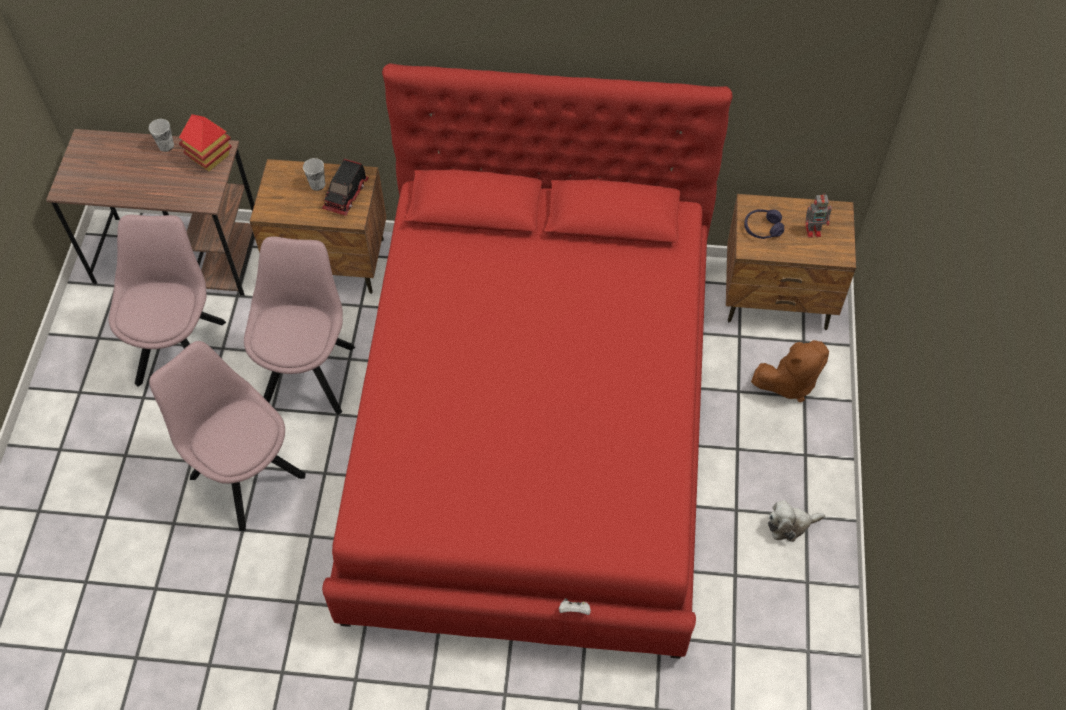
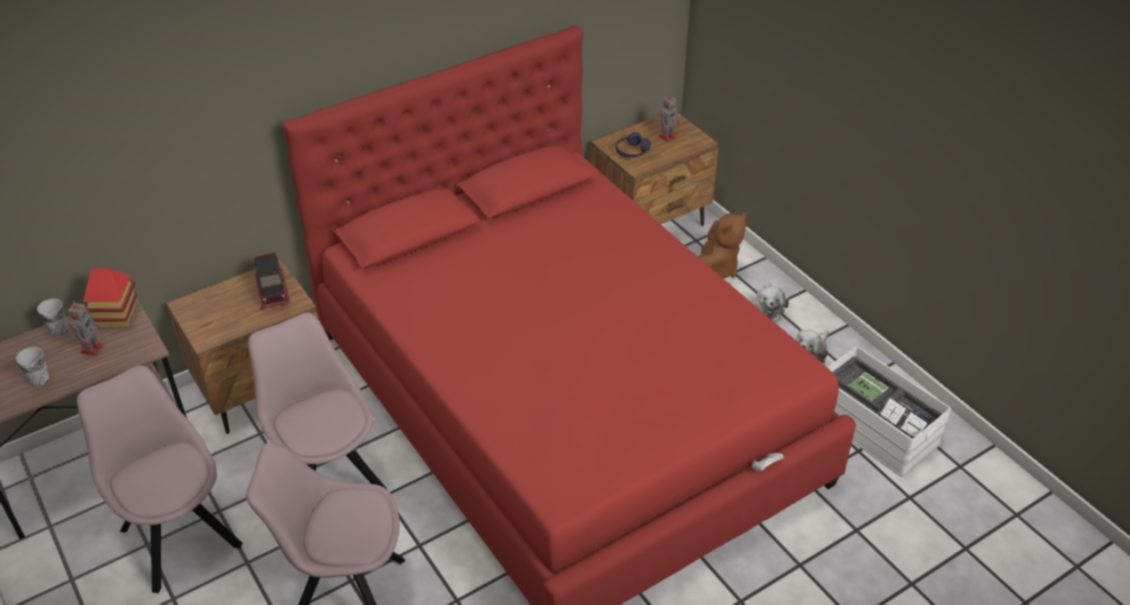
camera: 40 degrees left, 15 degrees down
cup [303,158,325,191] -> cup moved to [16,347,49,387]
none -> toy robot [68,302,104,356]
none -> plush toy [755,283,789,322]
none -> white storage box [827,347,951,477]

